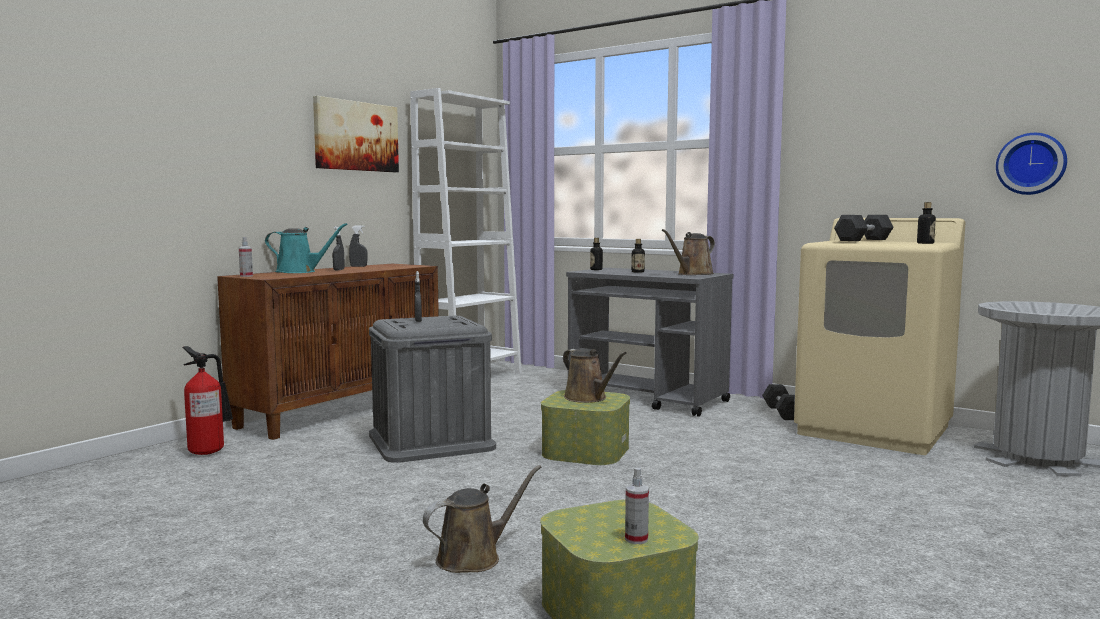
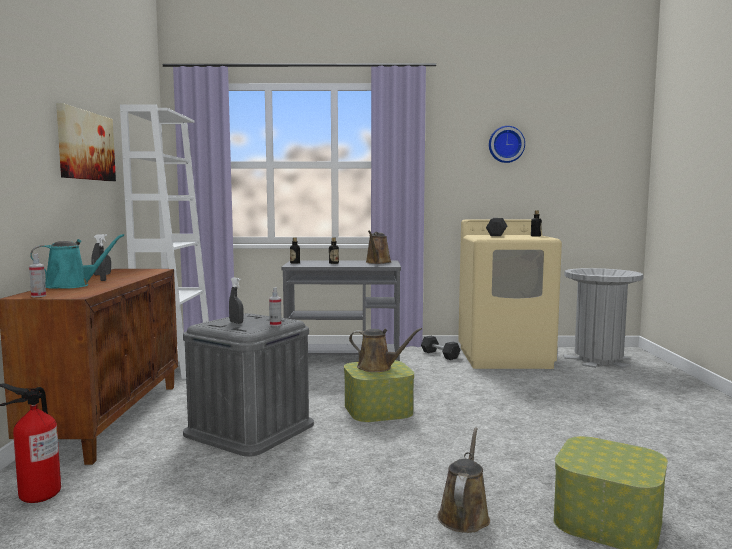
camera: 35 degrees left, 0 degrees up
spray bottle [625,468,649,544] -> spray bottle moved to [269,287,282,326]
wall clock [996,133,1067,195] -> wall clock moved to [489,126,525,163]

